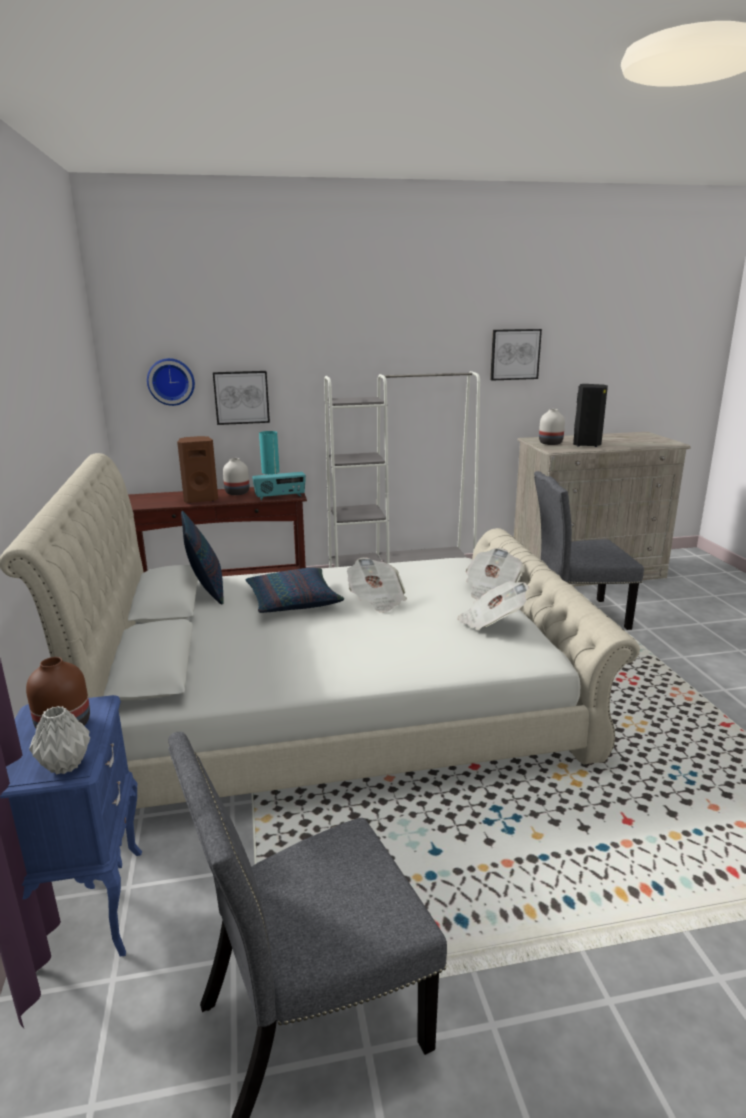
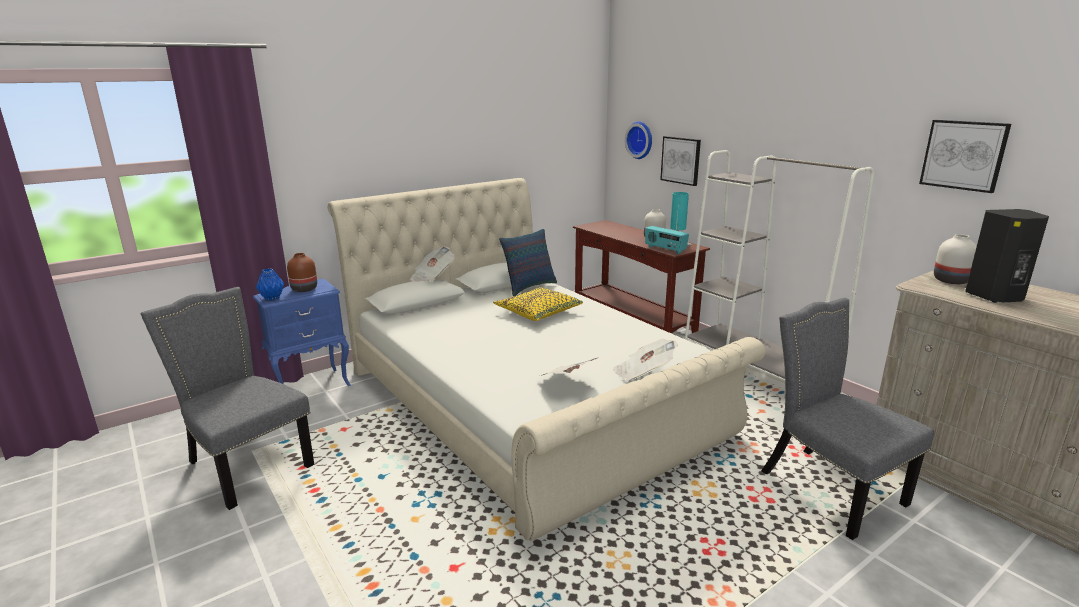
camera: 65 degrees right, 0 degrees up
grey vase [29,706,90,775] -> blue vase [256,268,284,300]
brown speaker [177,436,218,503] -> none
blue pillow [246,568,344,613] -> yellow pillow [493,287,583,321]
newspaper [347,557,407,613] -> newspaper moved to [410,246,455,282]

